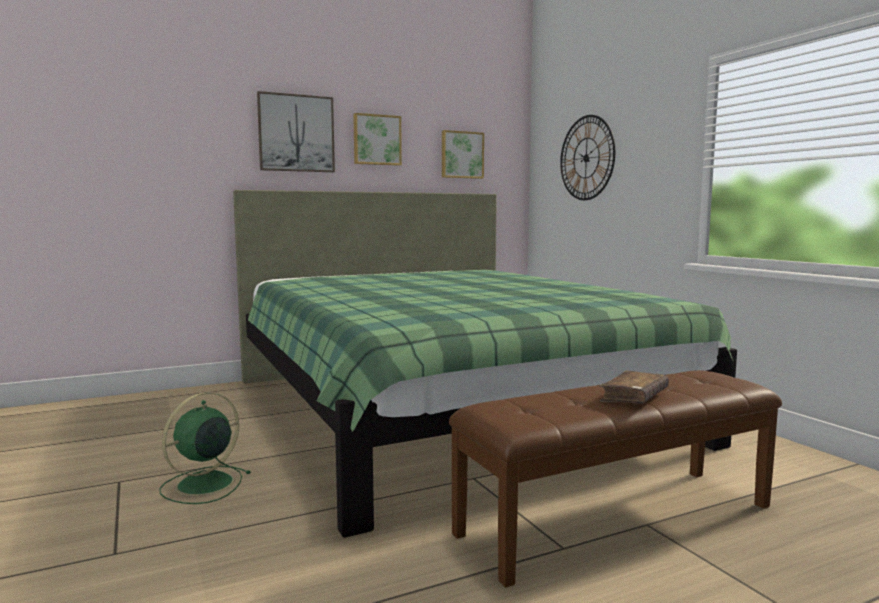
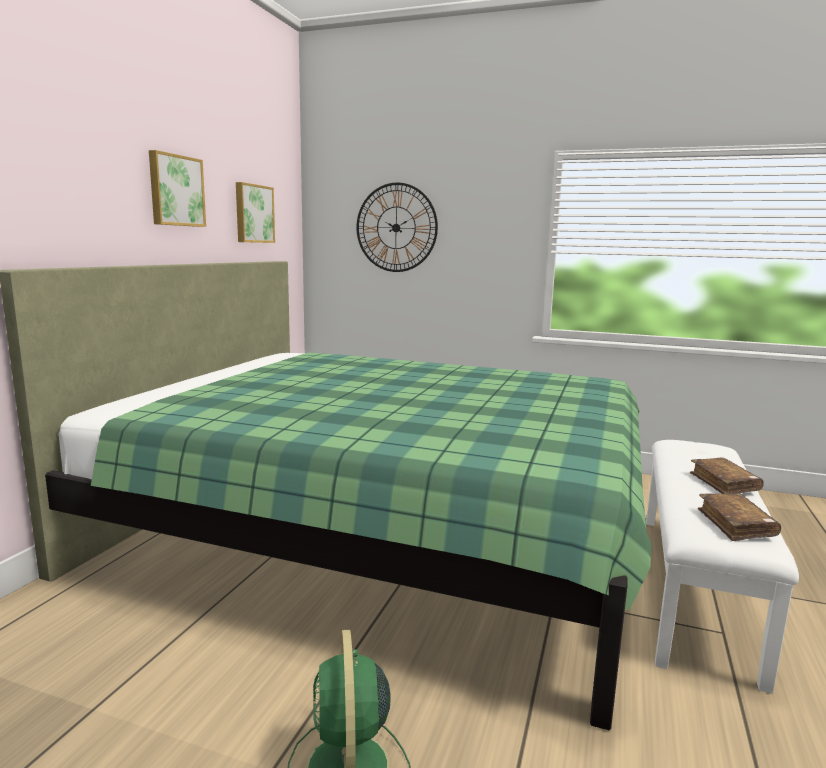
camera: 45 degrees left, 5 degrees up
picture [257,91,335,172] -> none
brown bench [449,370,782,588] -> white bench [646,440,799,694]
none -> brown book [698,493,781,541]

